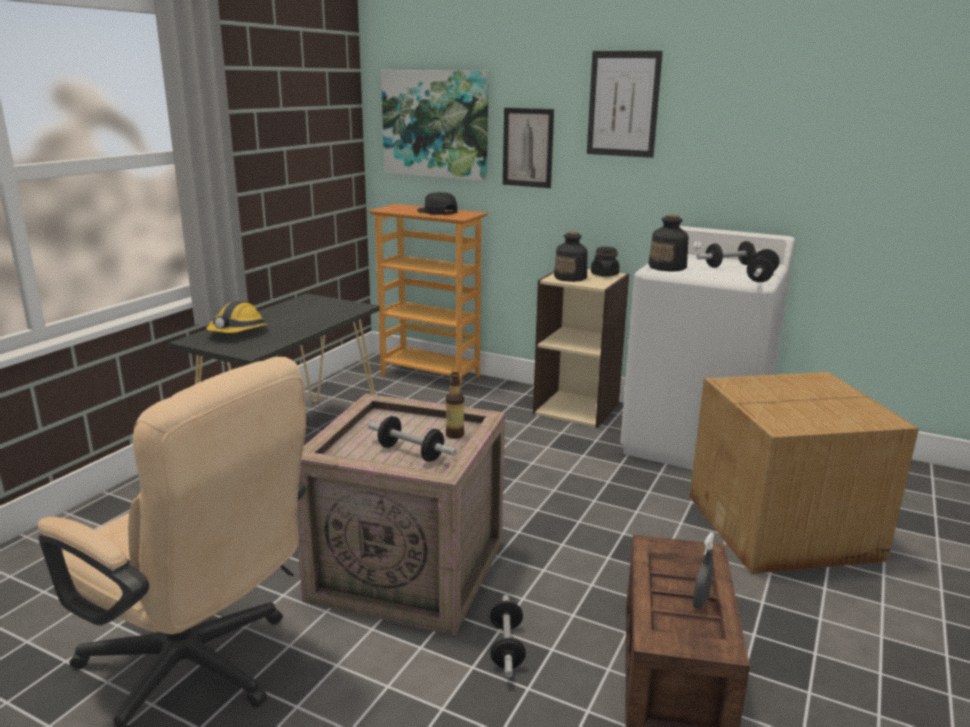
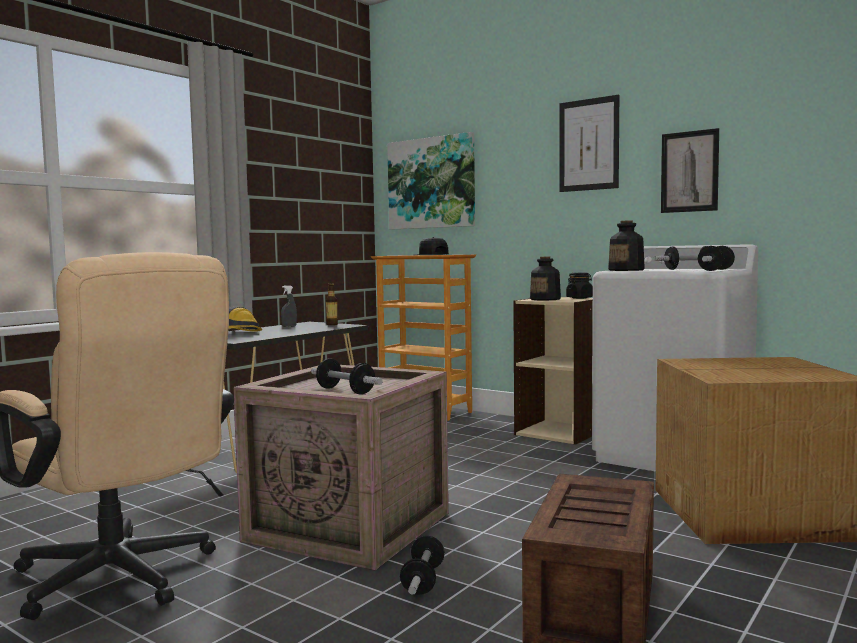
camera: 10 degrees right, 15 degrees down
bottle [446,372,464,439] -> bottle moved to [326,283,338,325]
picture [503,108,554,188] -> picture moved to [661,128,719,213]
grey spray bottle [693,532,715,610] -> grey spray bottle moved to [281,285,297,327]

